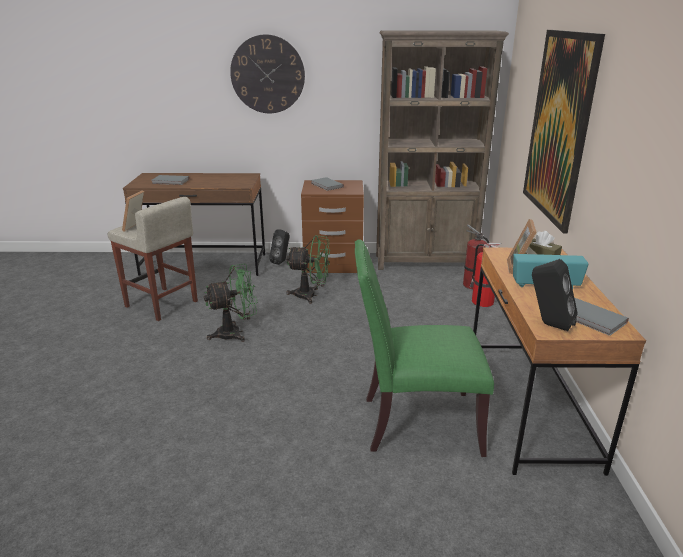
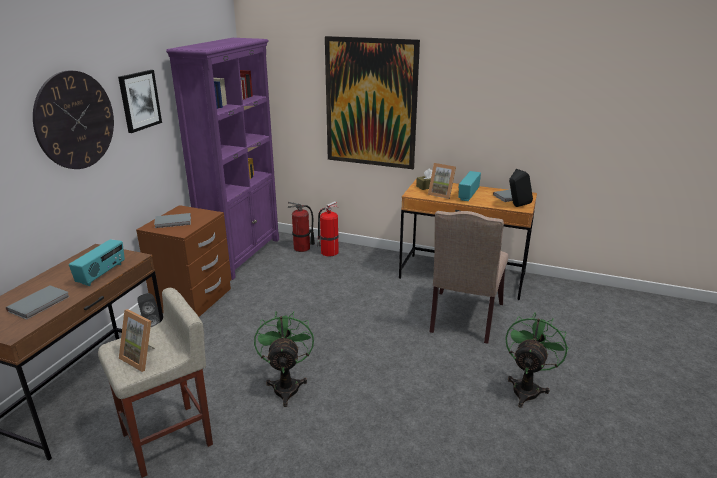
camera: 70 degrees left, 0 degrees up
green fan [286,235,330,304] -> green fan moved to [505,313,568,408]
green chair [355,239,494,457] -> beige chair [430,211,508,344]
brown bookcase [376,30,509,270] -> purple bookcase [166,38,279,280]
none -> radio [69,239,125,286]
none -> picture [118,70,162,133]

